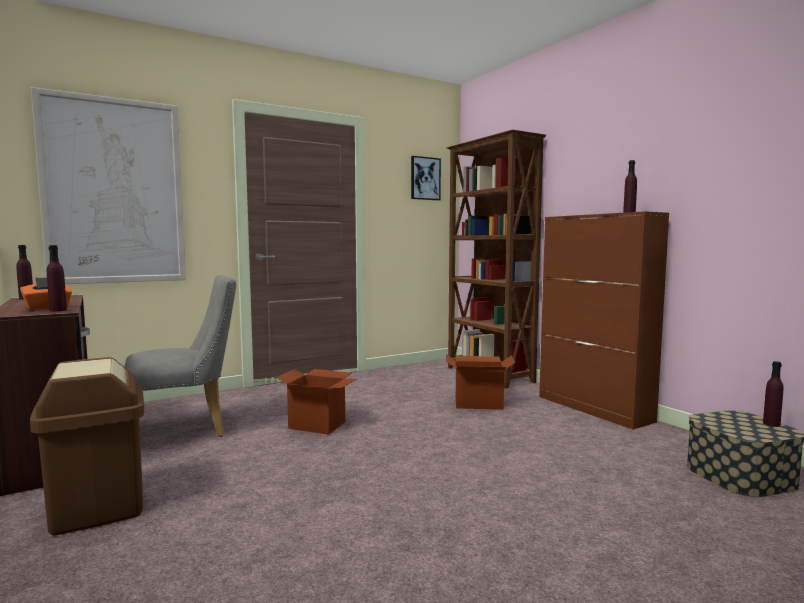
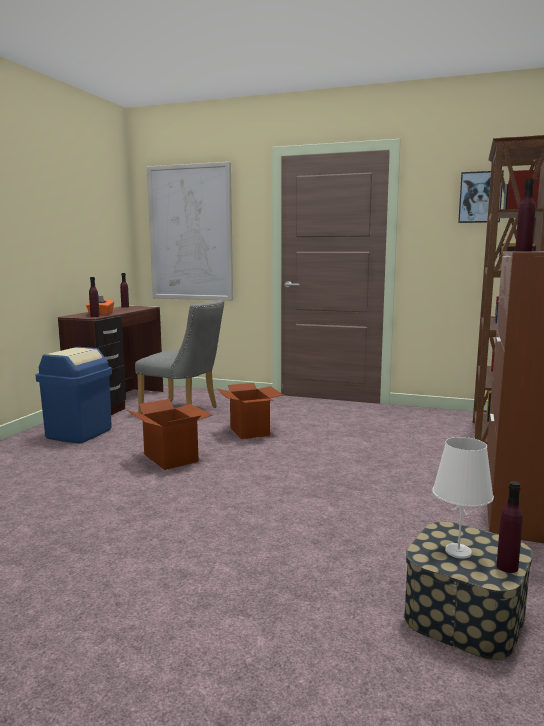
camera: 50 degrees right, 5 degrees up
brown trash can [30,357,144,535] -> blue trash can [36,347,112,443]
cardboard box [446,354,516,410] -> cardboard box moved to [127,399,212,470]
none -> white table lamp [432,437,494,559]

